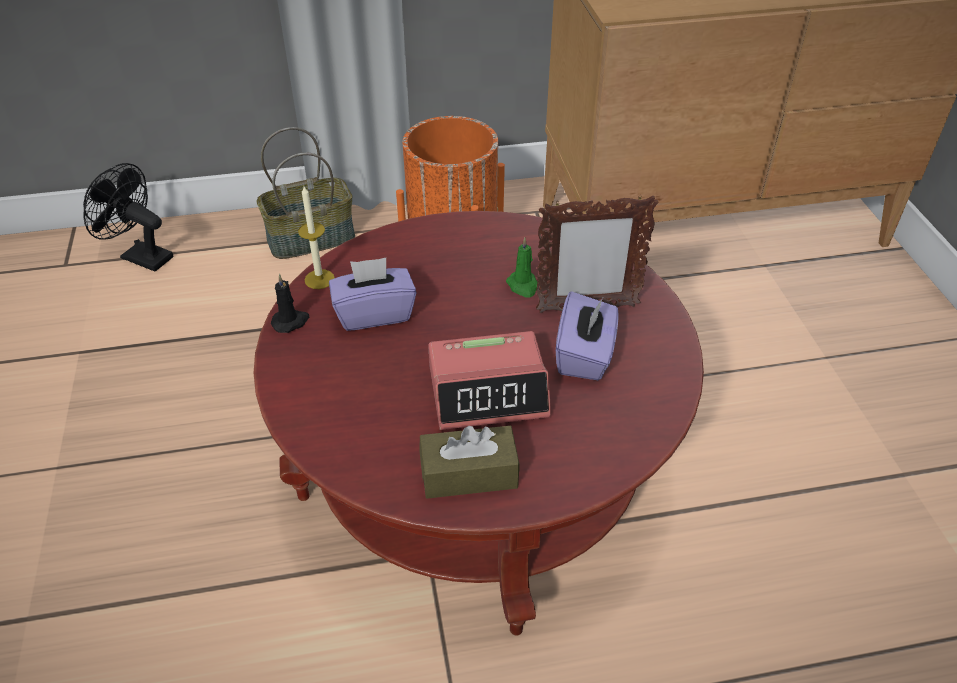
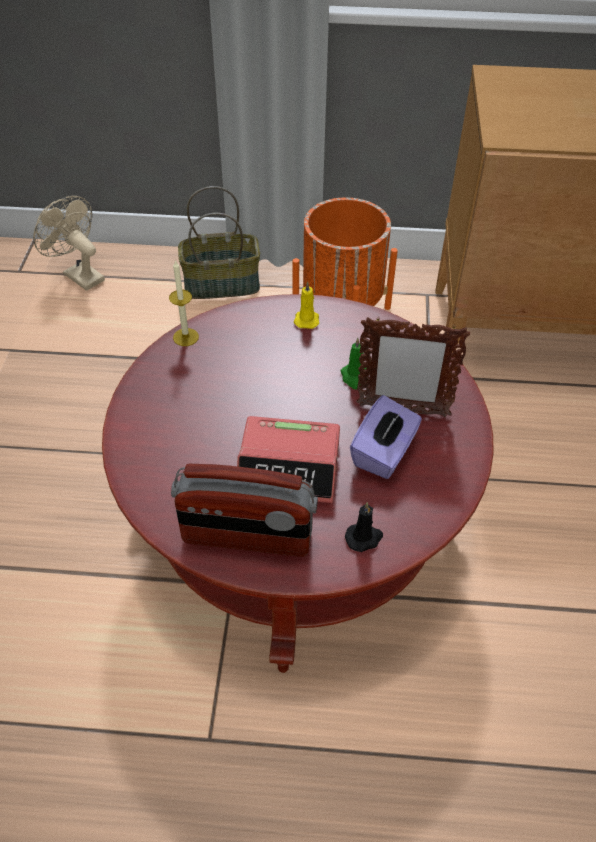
camera: 15 degrees right, 5 degrees up
black fan [83,163,173,271] -> beige fan [33,196,105,291]
black candle [271,274,309,333] -> black candle moved to [345,502,383,552]
purple tissue box [329,258,417,331] -> none
brown tissue box [420,426,520,499] -> radio [171,464,318,557]
none -> yellow candle [294,281,319,329]

